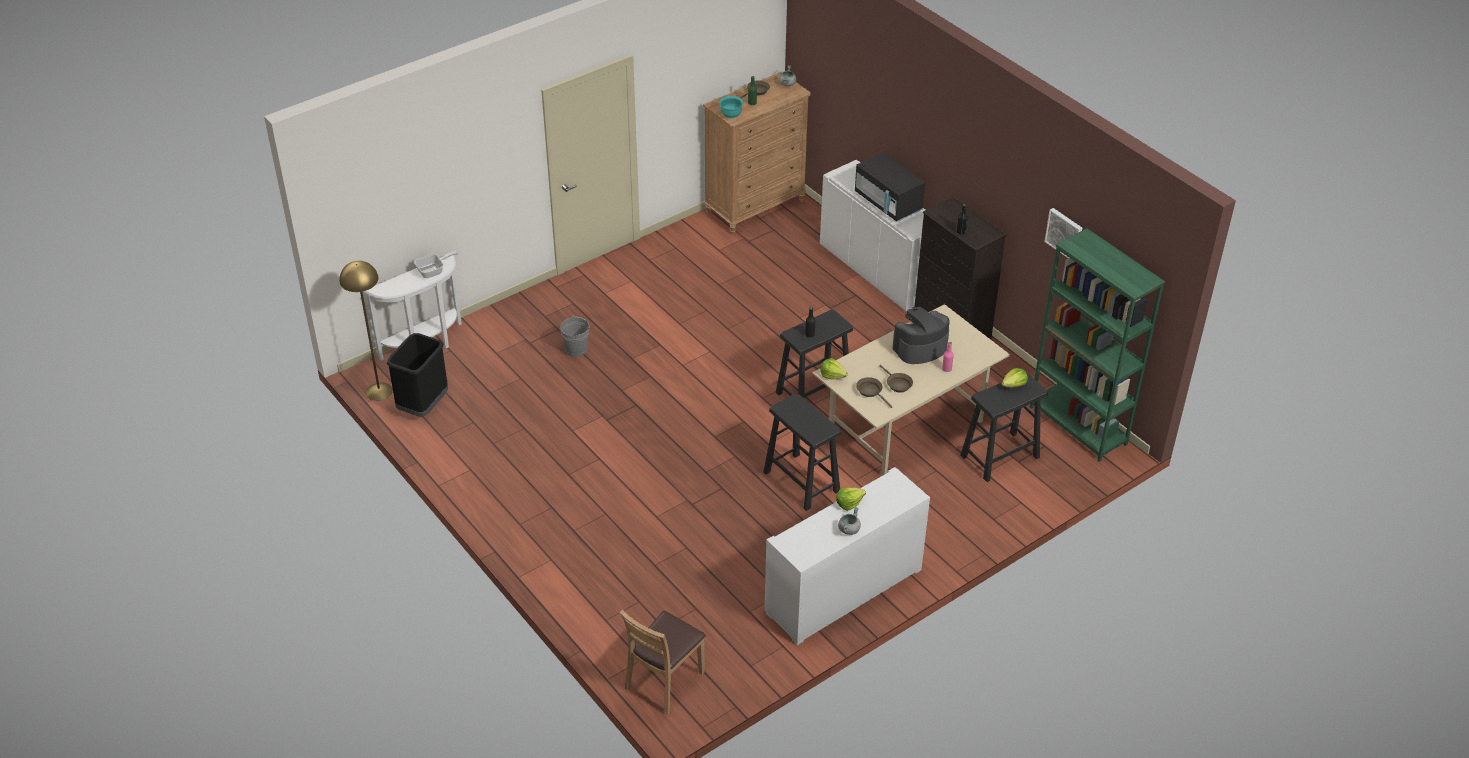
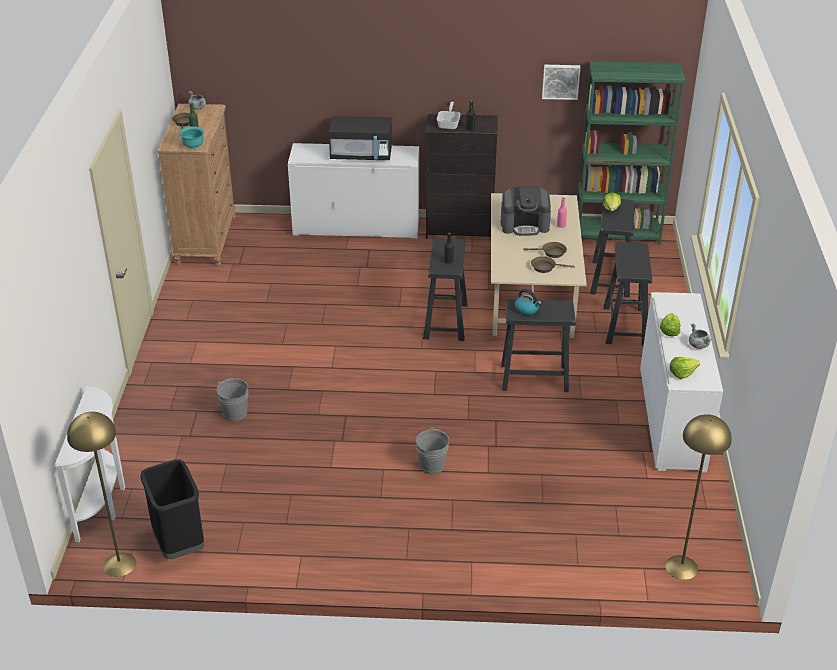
camera: 50 degrees left, 5 degrees down
frying pan [414,251,459,278] -> frying pan moved to [437,102,461,129]
brown chair [619,610,706,715] -> yellow floor lamp [665,414,732,580]
lettuce [820,358,848,379] -> lettuce moved to [670,357,700,379]
coffee machine [892,307,950,364] -> coffee machine turned 105 degrees counterclockwise [501,186,551,236]
none -> grey bucket [416,427,449,474]
none -> kettle [515,289,541,315]
none -> black stool [603,242,652,346]

